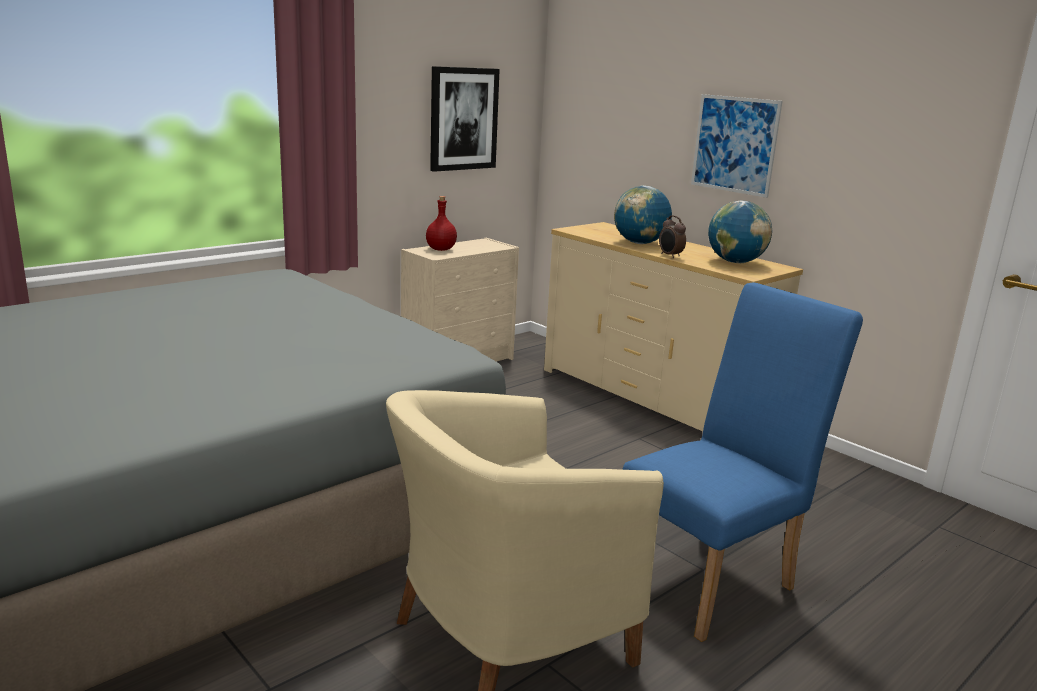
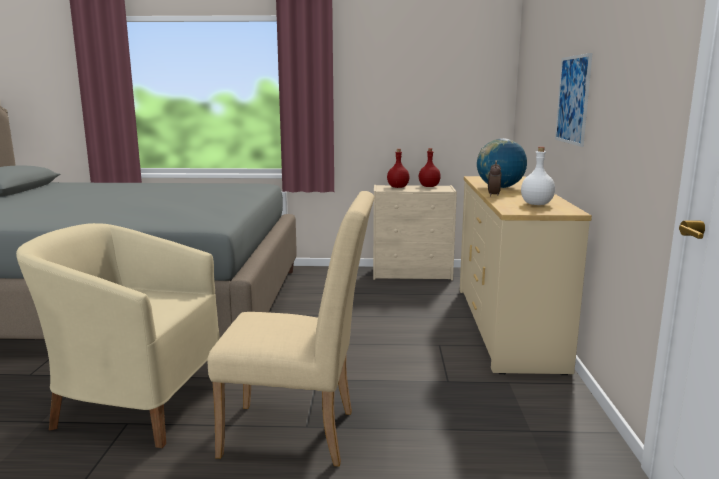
camera: 45 degrees right, 5 degrees down
picture [430,66,500,172] -> none
blue chair [622,283,863,642] -> beige chair [207,191,375,466]
globe [708,201,772,263] -> white bottle [521,147,555,205]
none -> red bottle [419,148,441,187]

